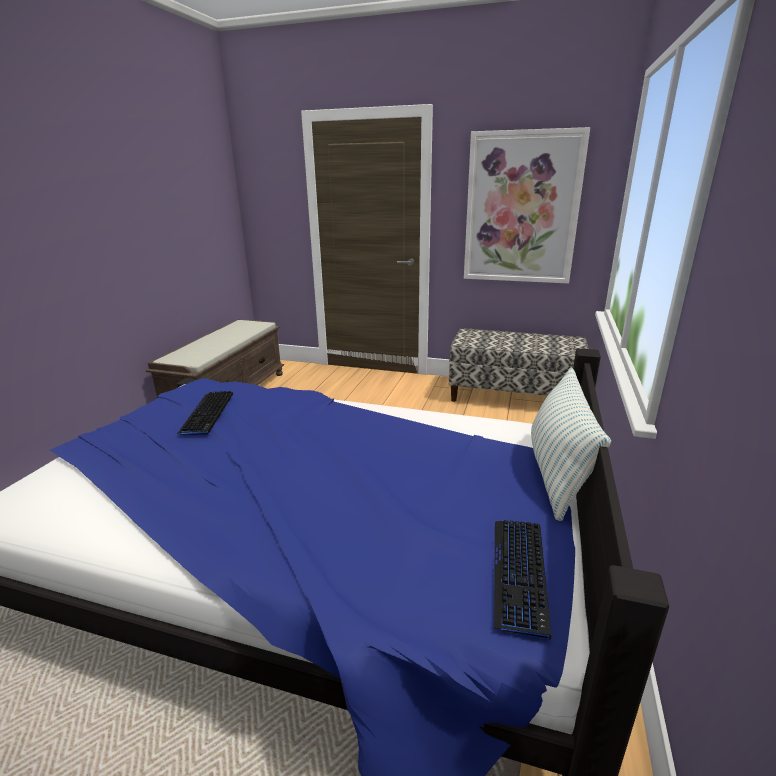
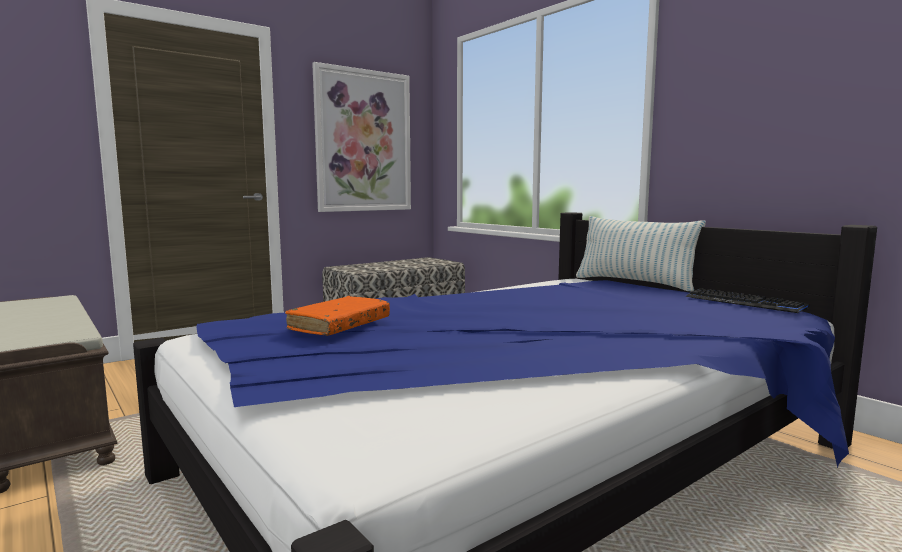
camera: 55 degrees left, 15 degrees down
keyboard [177,391,233,435] -> orange book [285,296,390,336]

